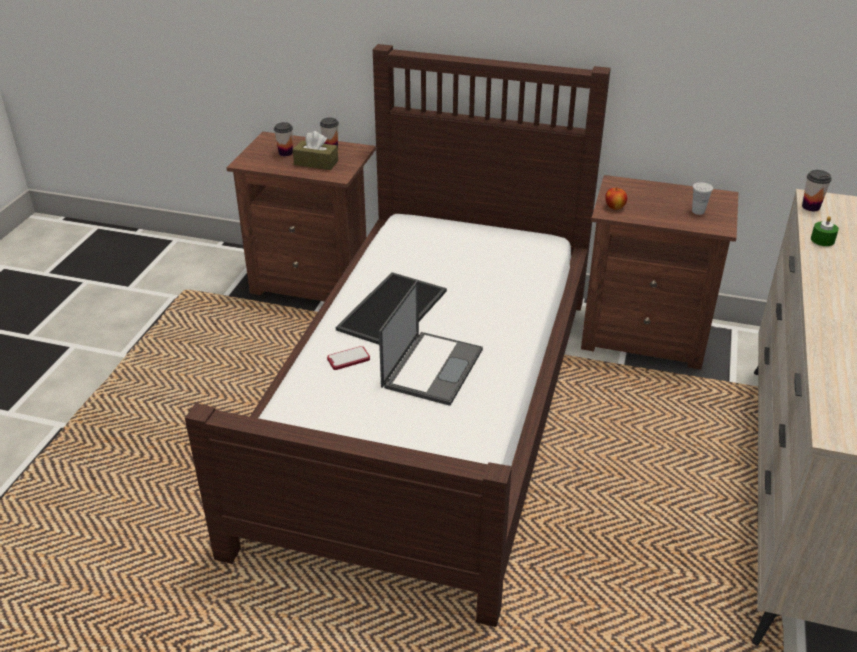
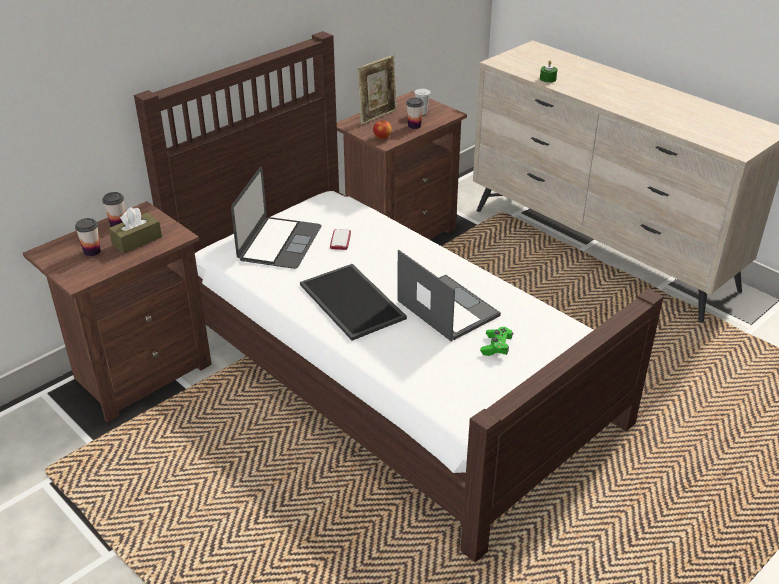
camera: 60 degrees left, 0 degrees up
phone [327,346,370,370] -> phone moved to [330,229,351,250]
cup [802,170,832,211] -> cup moved to [406,98,424,129]
none -> laptop [231,167,322,269]
none -> picture frame [357,55,397,125]
none -> green game controller [480,327,513,356]

